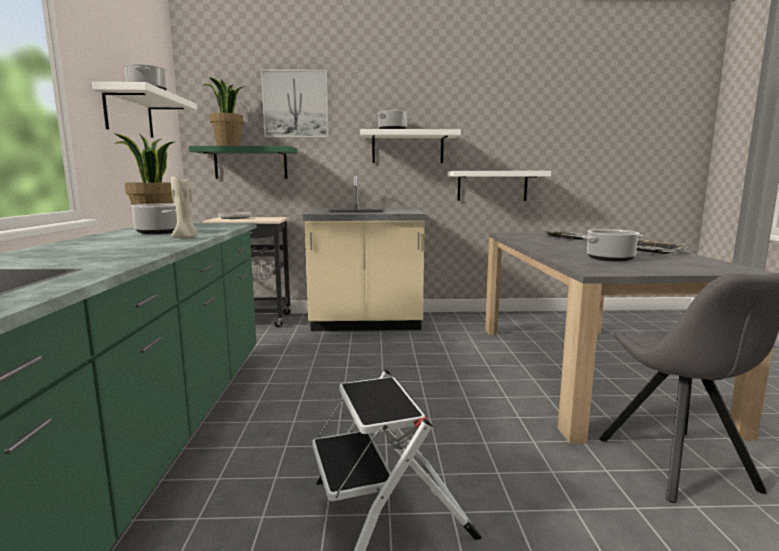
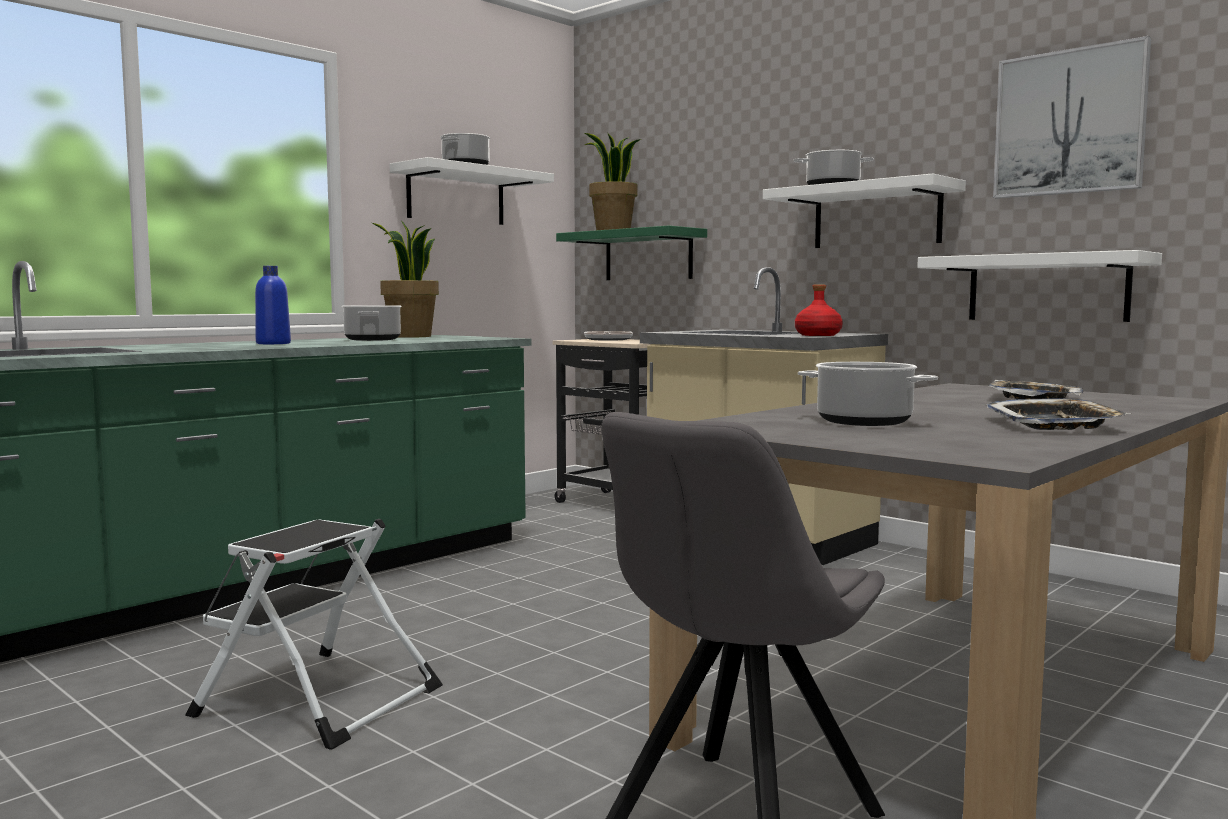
camera: 45 degrees right, 5 degrees down
beige candle [171,176,198,238] -> none
picture [261,69,329,138] -> picture moved to [993,36,1151,199]
none -> blue bottle [255,266,291,344]
none -> red bottle [795,284,843,336]

